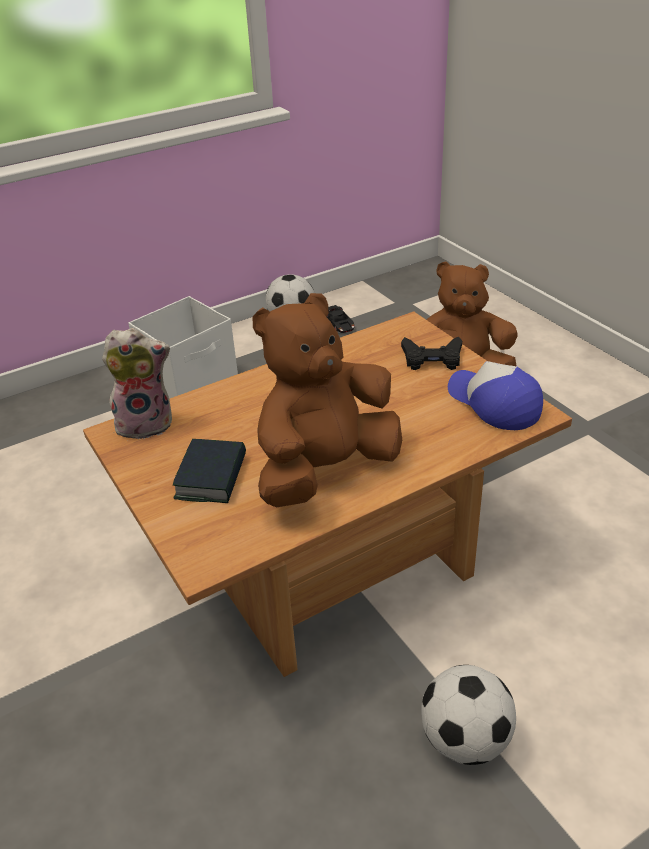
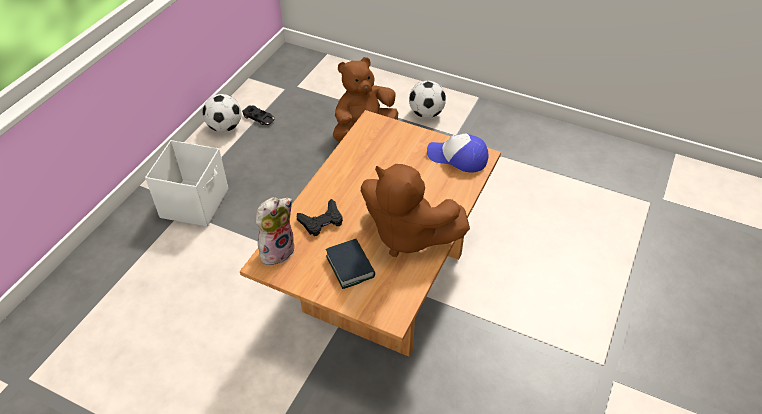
camera: 35 degrees left, 10 degrees up
brown plush toy [253,293,402,507] -> brown plush toy turned 75 degrees counterclockwise [361,164,470,257]
black game controller [401,337,462,370] -> black game controller moved to [297,199,343,236]
football [421,665,516,765] -> football moved to [409,81,446,118]

